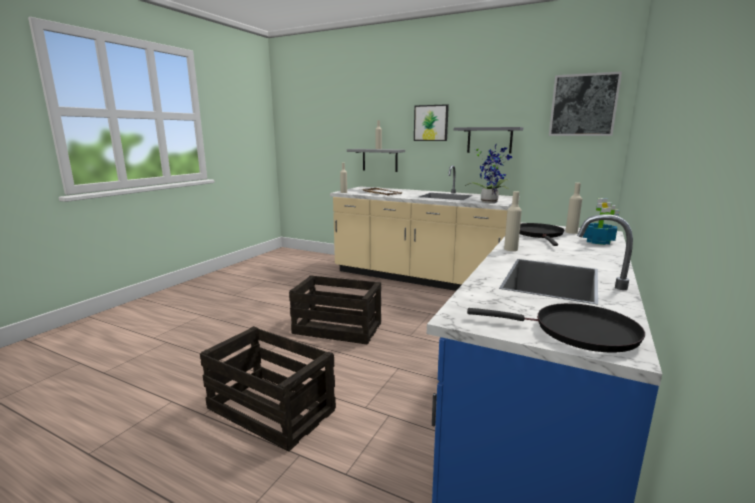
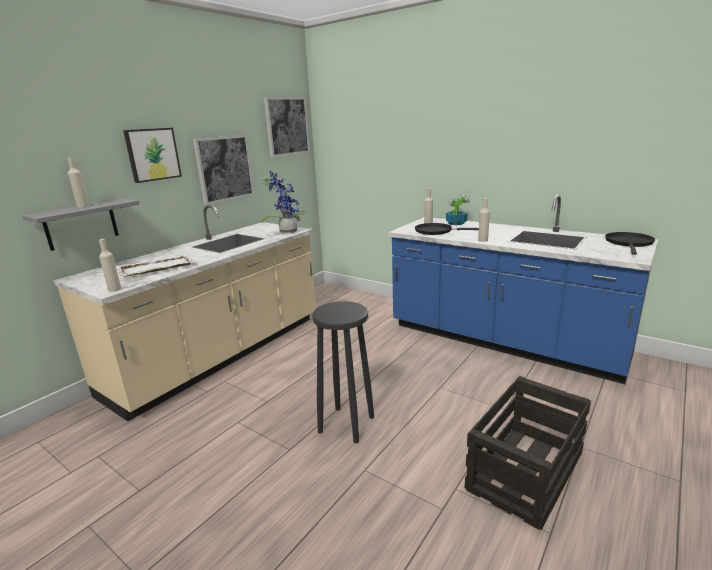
camera: 80 degrees left, 5 degrees up
crate [289,275,381,345] -> black stool [312,301,374,443]
grey shelf [454,127,523,154] -> picture [193,135,254,205]

